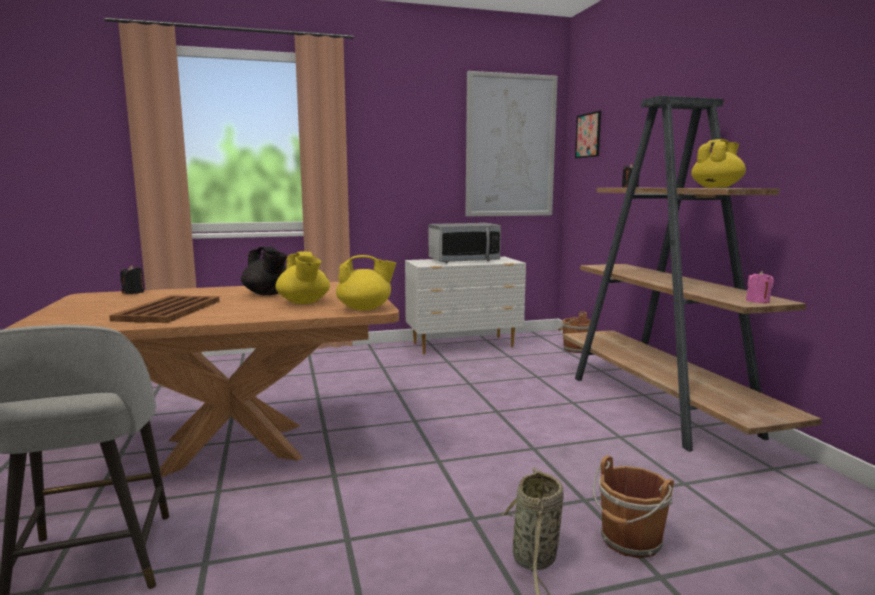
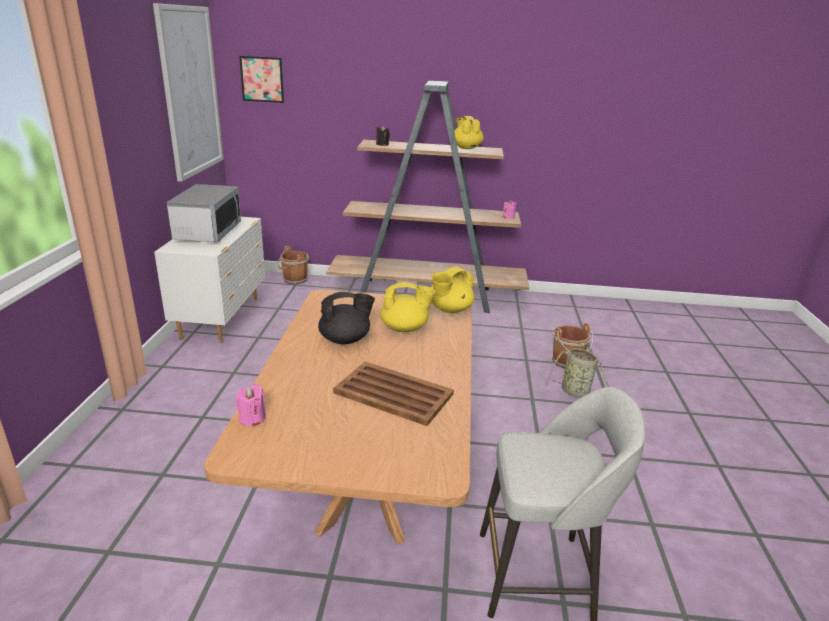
camera: 70 degrees left, 15 degrees up
black candle [120,265,144,294] -> pink candle [235,384,266,427]
yellow teapot [336,255,397,310] -> yellow teapot turned 150 degrees counterclockwise [430,266,474,313]

